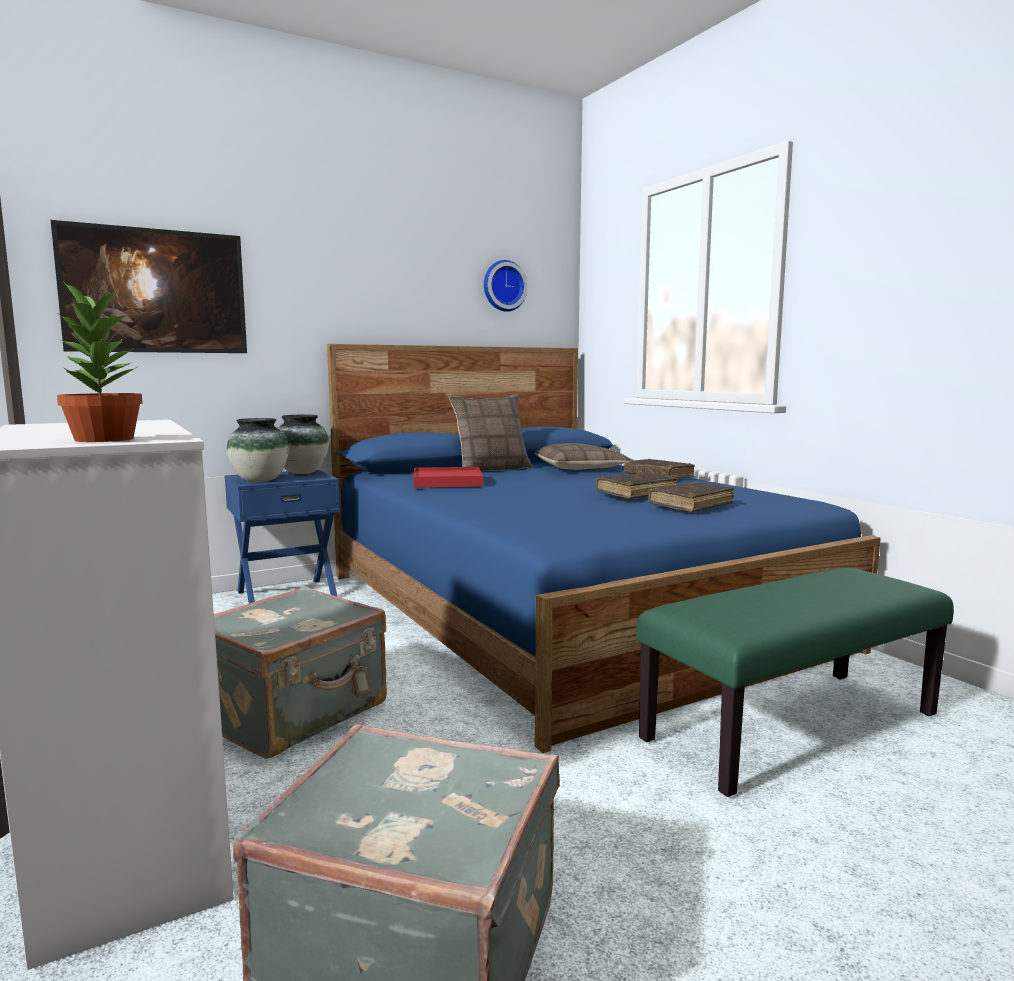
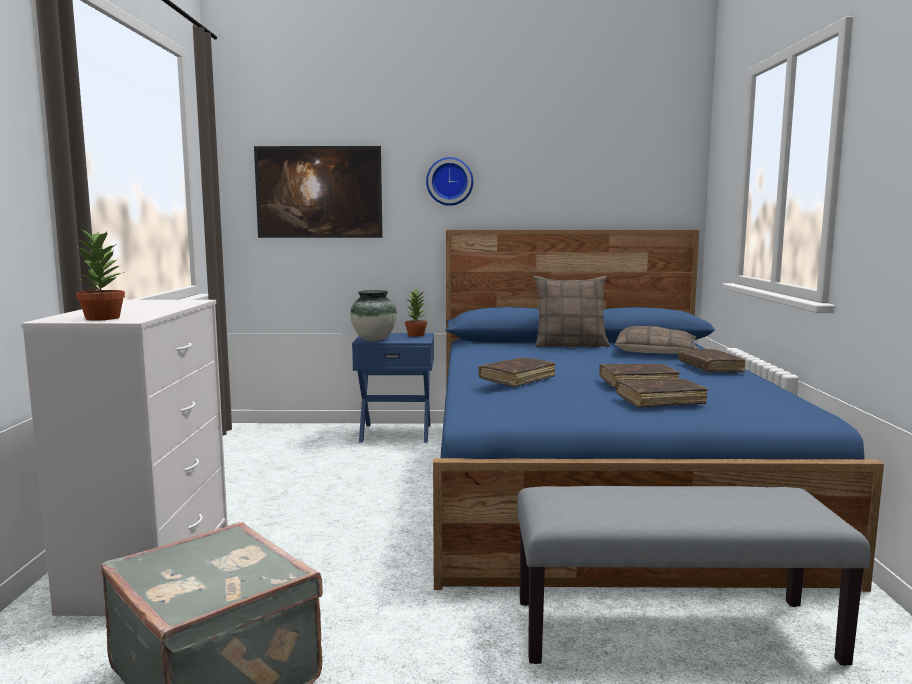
camera: 30 degrees right, 0 degrees up
grey suitcase [214,586,387,759] -> none
vase [278,415,329,474] -> potted plant [405,288,427,337]
red tray [413,467,483,488] -> none
wall clock [484,260,528,312] -> wall clock moved to [426,157,473,206]
green bench [636,568,954,797] -> grey bench [517,486,870,666]
none -> brown book [478,357,556,387]

